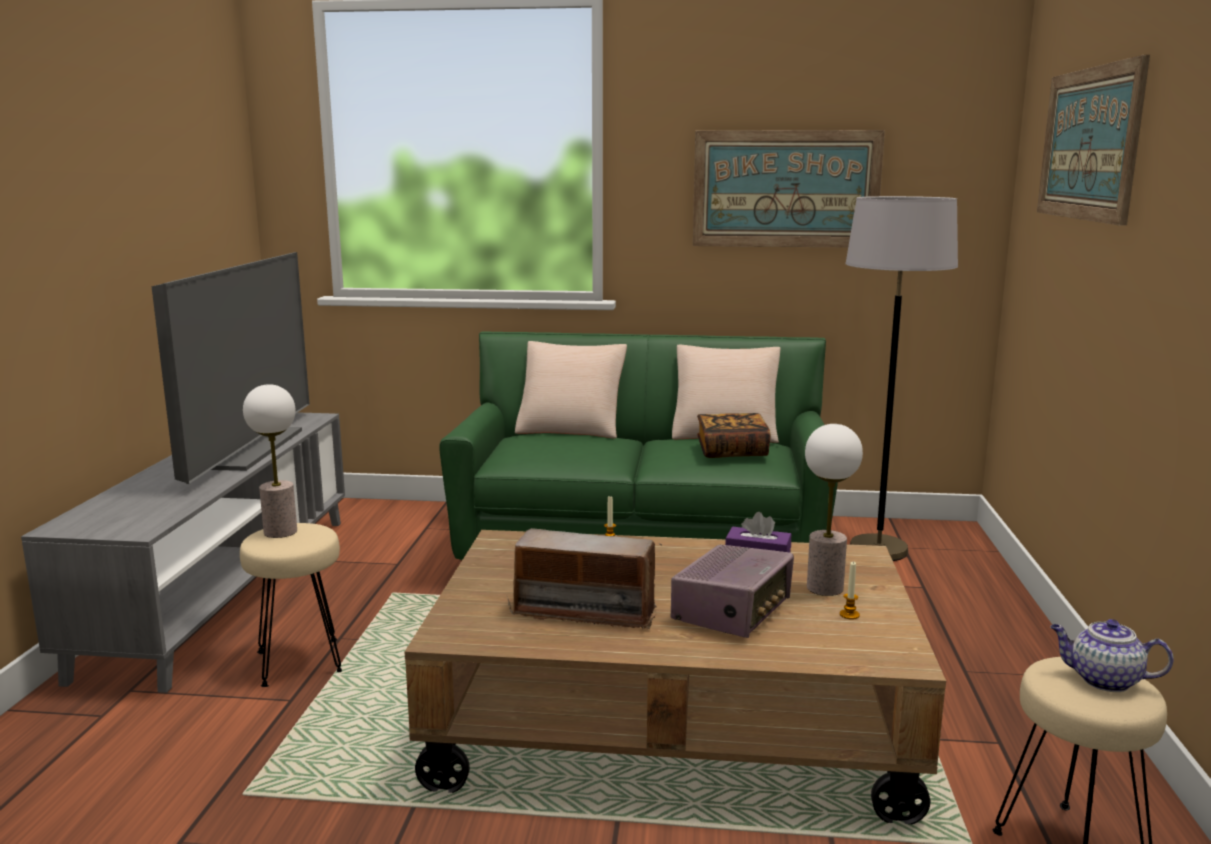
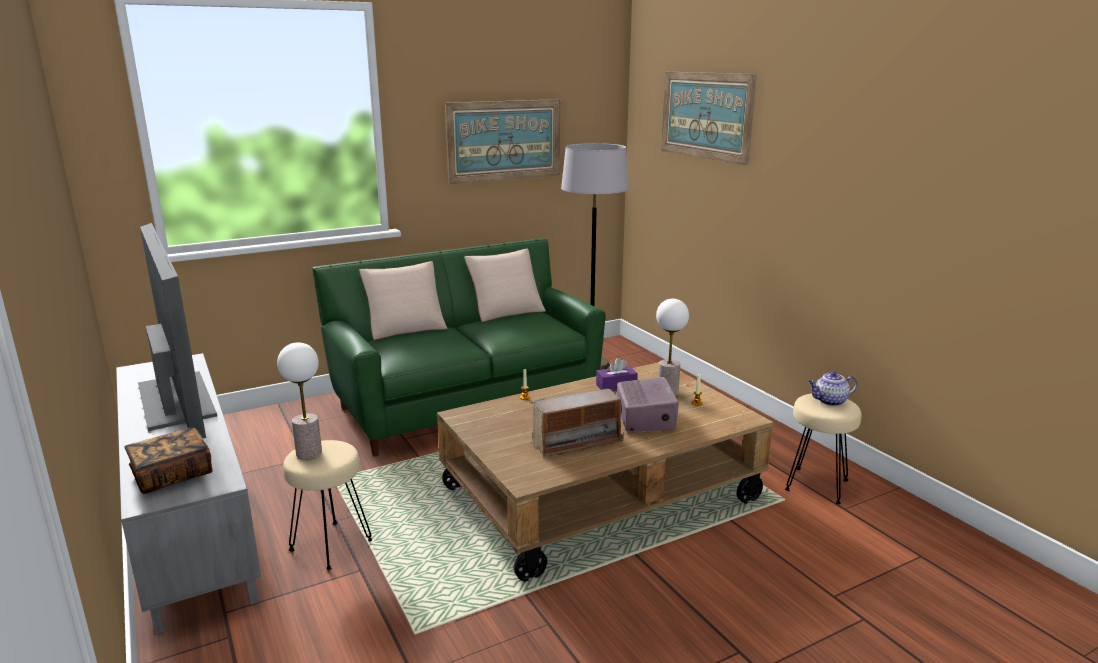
camera: 35 degrees left, 5 degrees up
book [697,413,771,458] -> book moved to [124,427,213,494]

